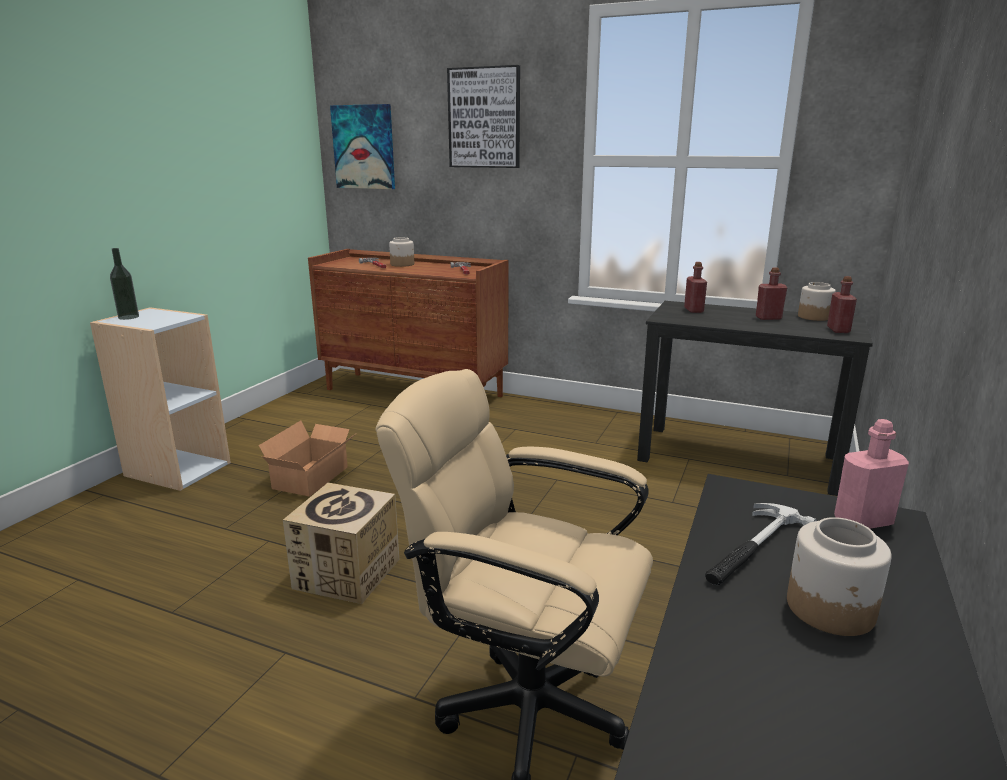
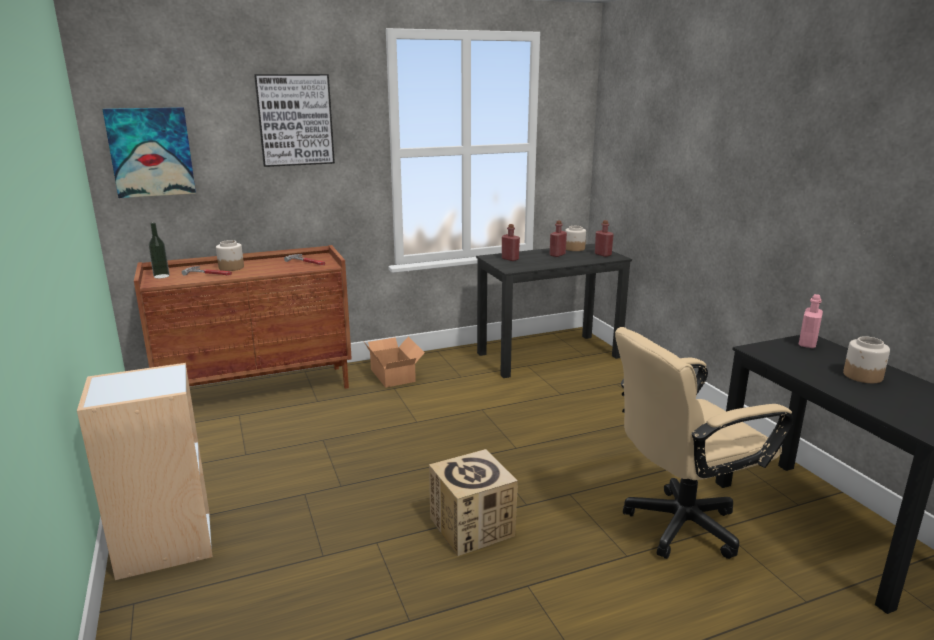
camera: 45 degrees left, 0 degrees up
bottle [110,248,139,320] -> bottle moved to [148,223,170,279]
cardboard box [259,421,355,497] -> cardboard box moved to [364,337,425,388]
hammer [705,503,817,585] -> none

